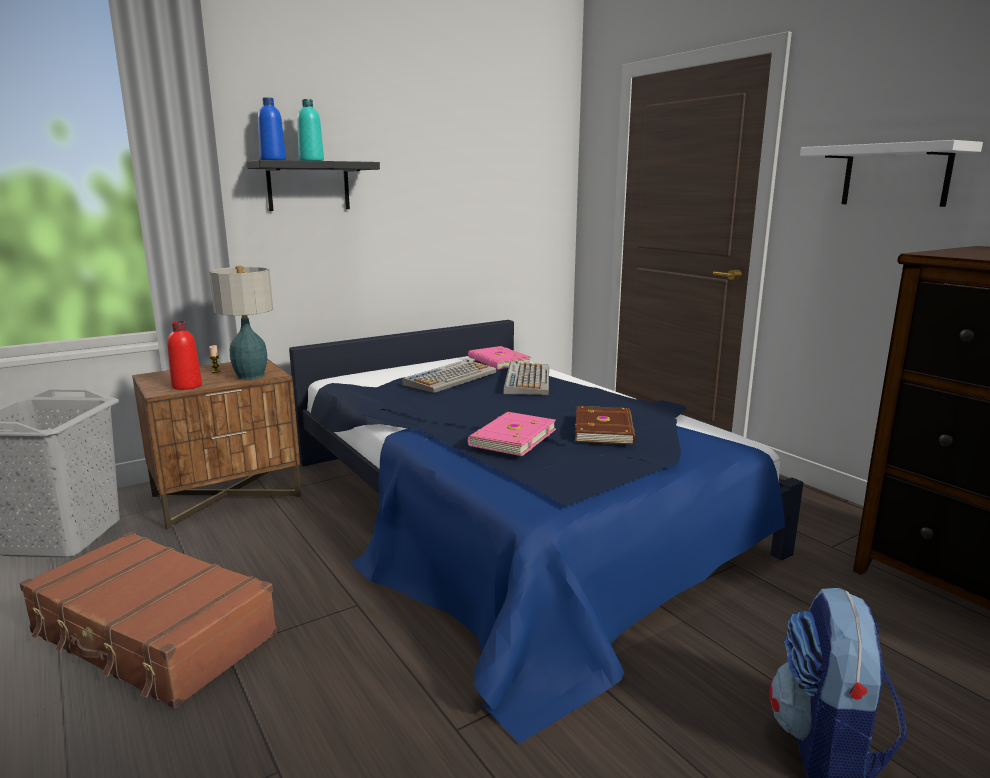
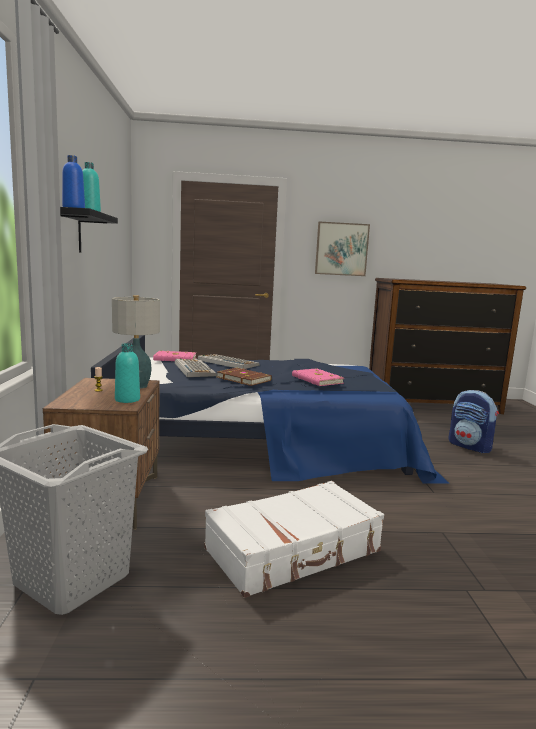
camera: 60 degrees left, 5 degrees down
brown suitcase [20,532,277,708] -> white suitcase [204,481,384,598]
red bottle [167,321,202,390] -> turquoise bottle [115,343,140,403]
brown book [575,406,635,444] -> brown book moved to [217,368,272,386]
white shelf [800,140,983,207] -> picture [315,222,370,276]

